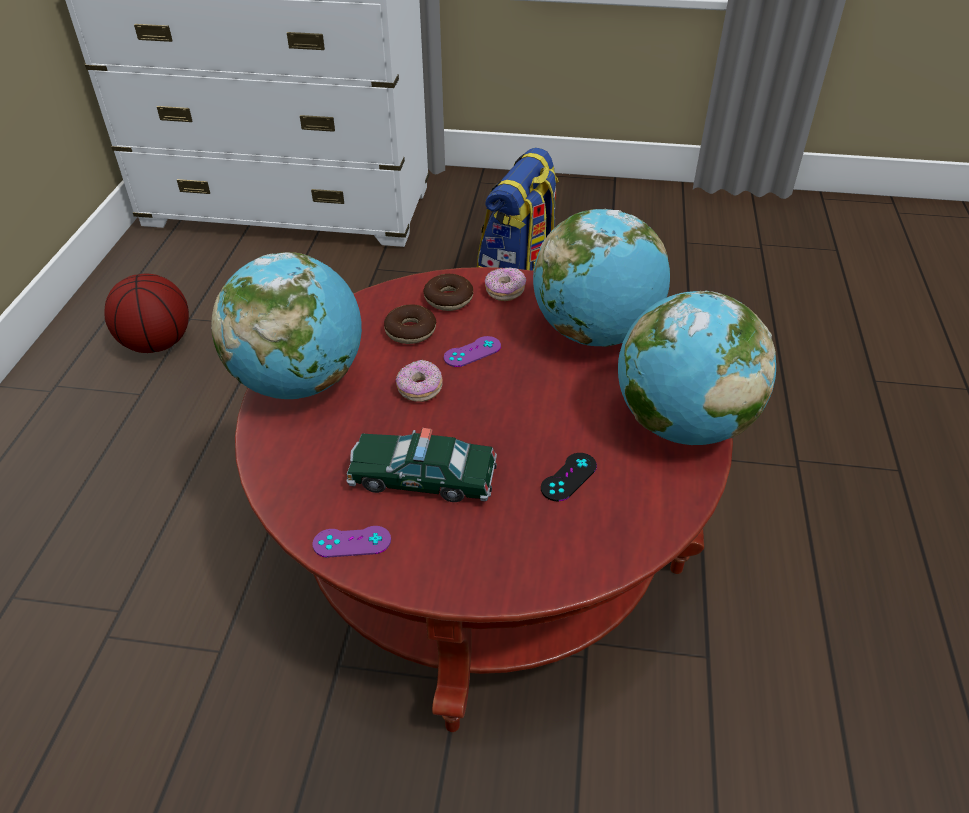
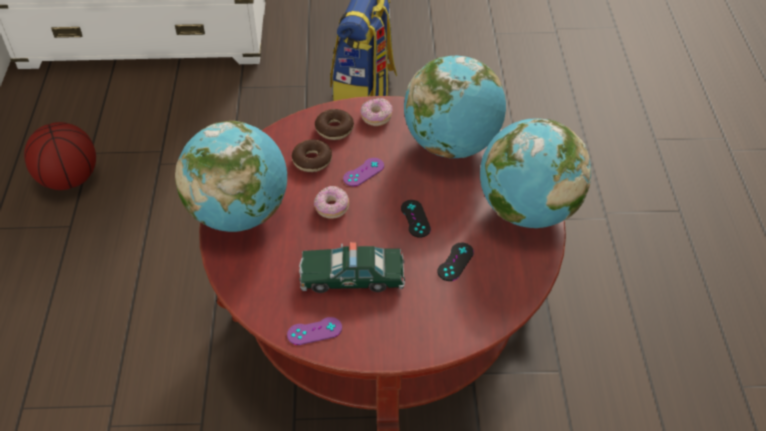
camera: 10 degrees left, 5 degrees up
none -> black game controller [401,200,431,238]

